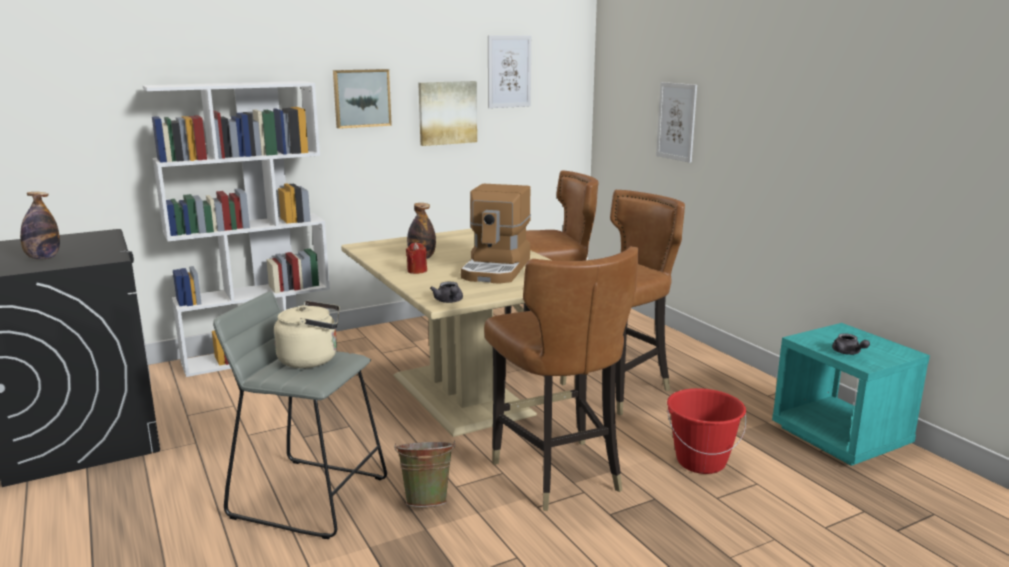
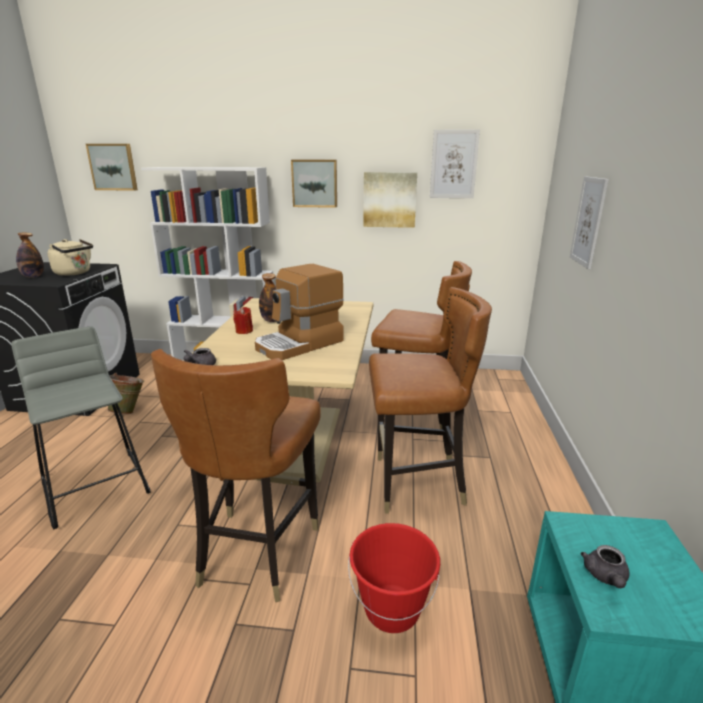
camera: 35 degrees right, 5 degrees up
beige kettle [274,301,340,368] -> beige kettle moved to [48,239,93,276]
green bucket [394,440,456,507] -> green bucket moved to [108,373,144,414]
none -> picture [86,144,138,191]

